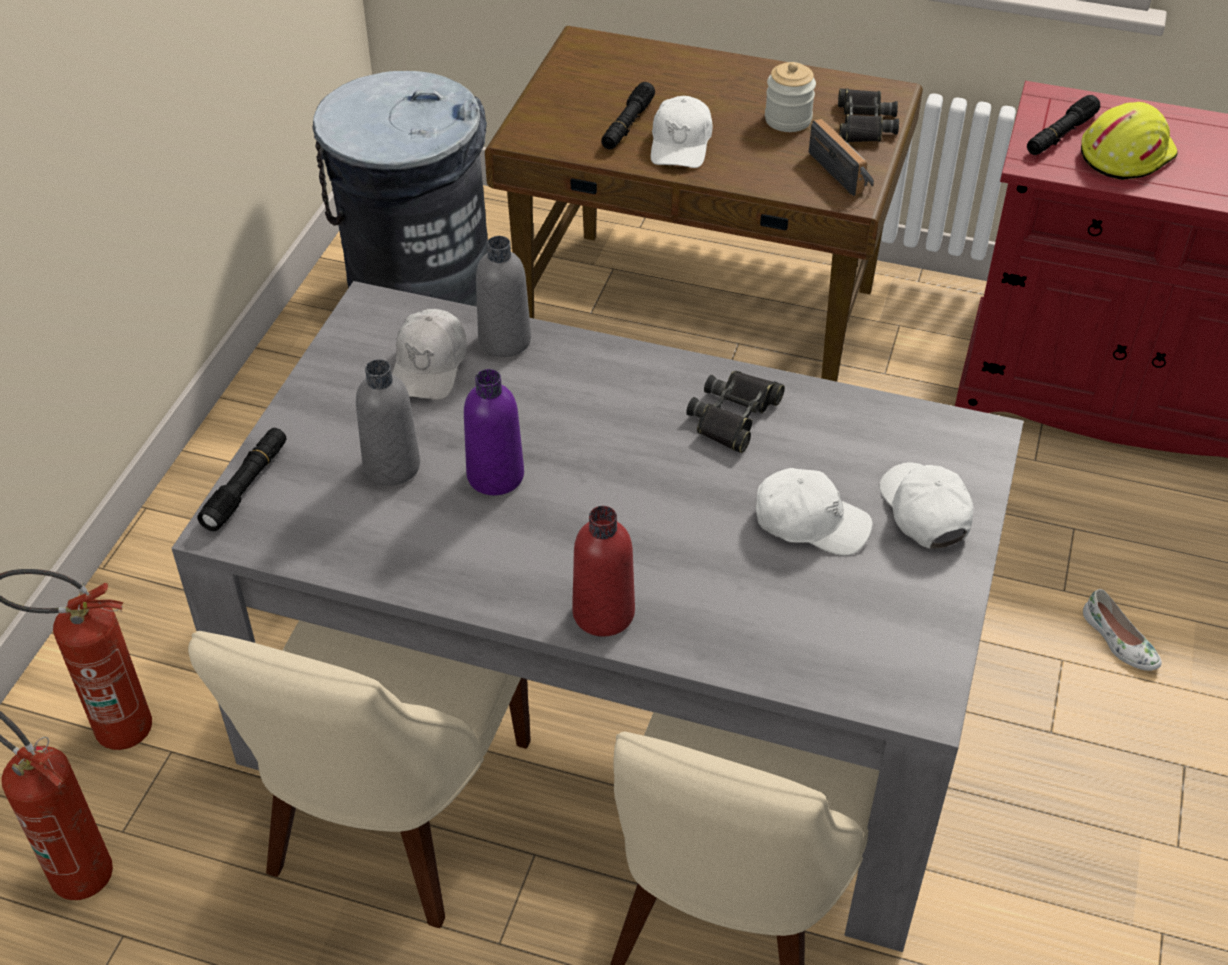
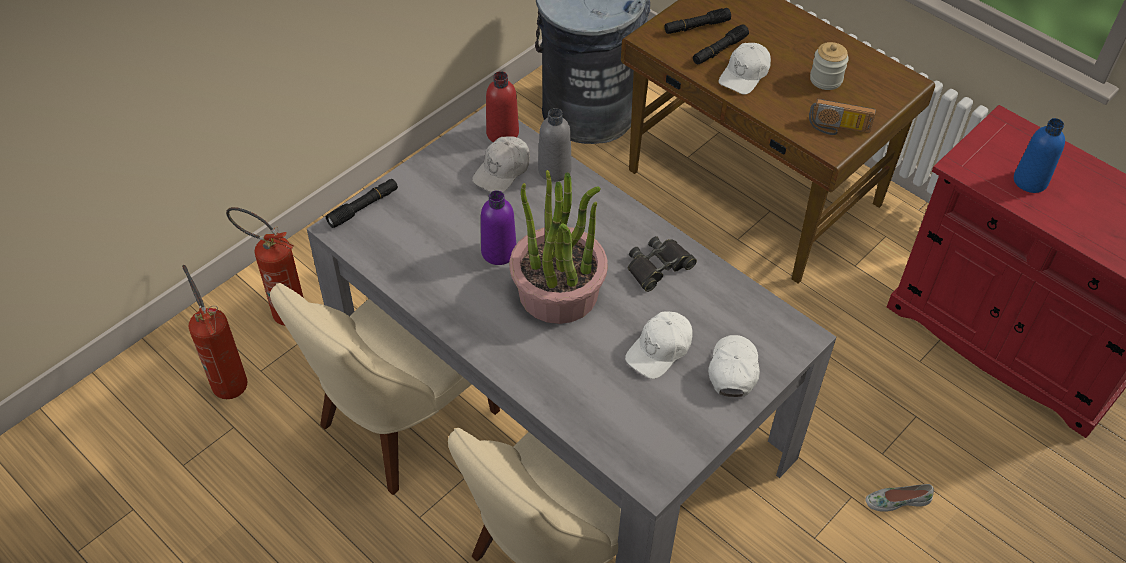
camera: 25 degrees right, 5 degrees up
grey bottle [356,359,420,485] -> none
red bottle [572,506,635,637] -> red bottle moved to [486,71,519,142]
white cap [756,468,872,556] -> white cap turned 90 degrees clockwise [625,311,693,379]
radio [809,119,874,196] -> radio turned 105 degrees clockwise [809,99,876,135]
black binoculars [838,88,899,143] -> none
black flashlight [1027,95,1100,155] -> black flashlight moved to [664,8,731,34]
yellow hard hat [1081,102,1178,180] -> blue bottle [1014,118,1065,193]
white shoe [1083,589,1162,671] -> white shoe turned 90 degrees clockwise [865,484,934,512]
none -> potted plant [509,170,608,324]

